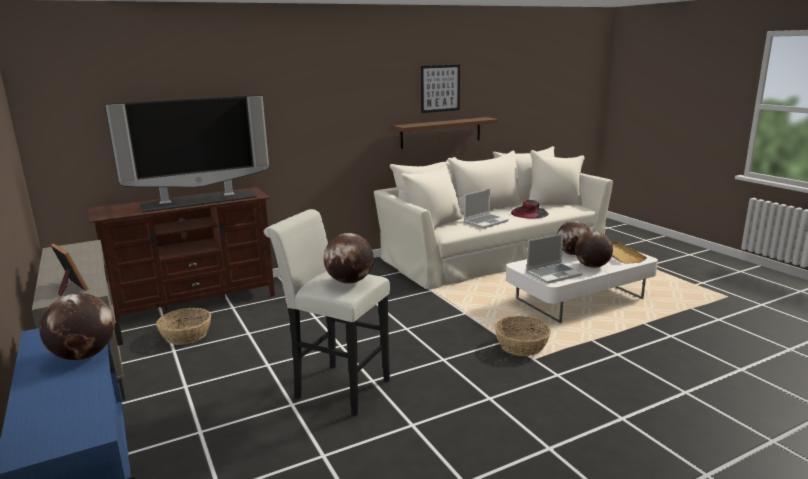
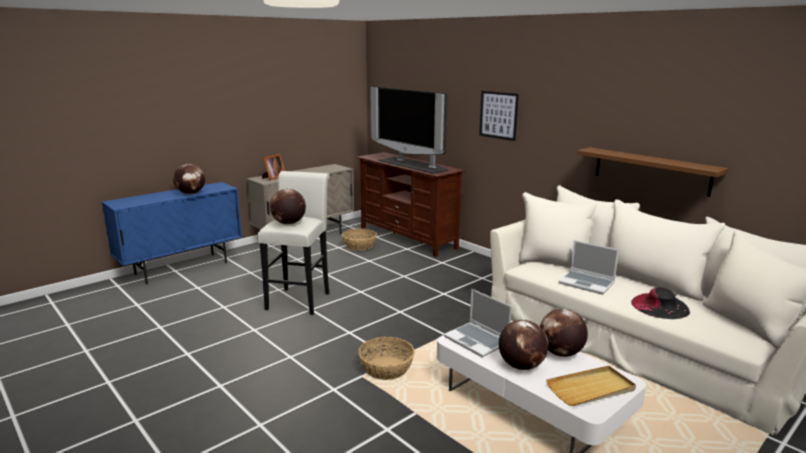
camera: 75 degrees right, 0 degrees up
picture [421,64,460,113] -> picture moved to [479,91,519,141]

